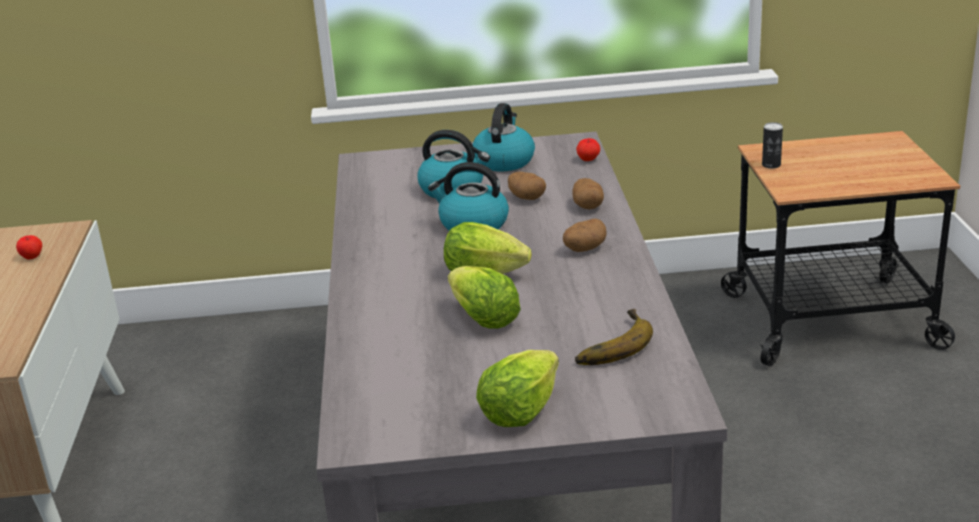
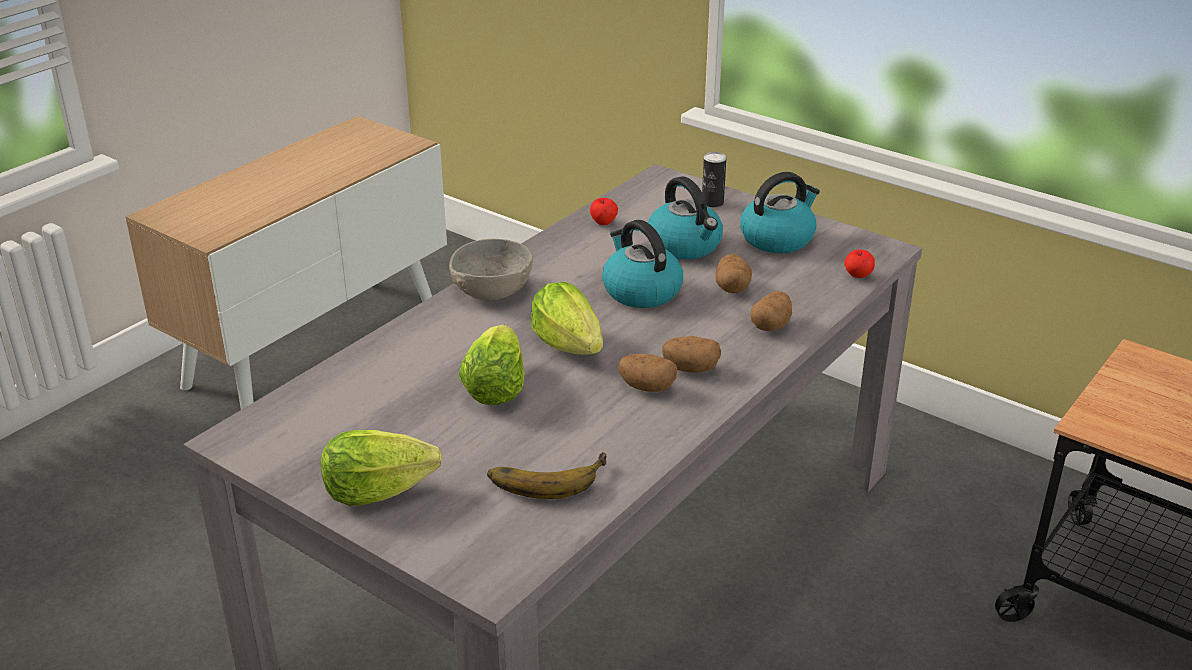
camera: 40 degrees right, 5 degrees up
apple [16,235,42,259] -> apple moved to [590,198,618,225]
can [762,122,783,169] -> can moved to [702,152,726,208]
none -> grey bowl [449,239,533,300]
none -> potato [618,354,677,392]

